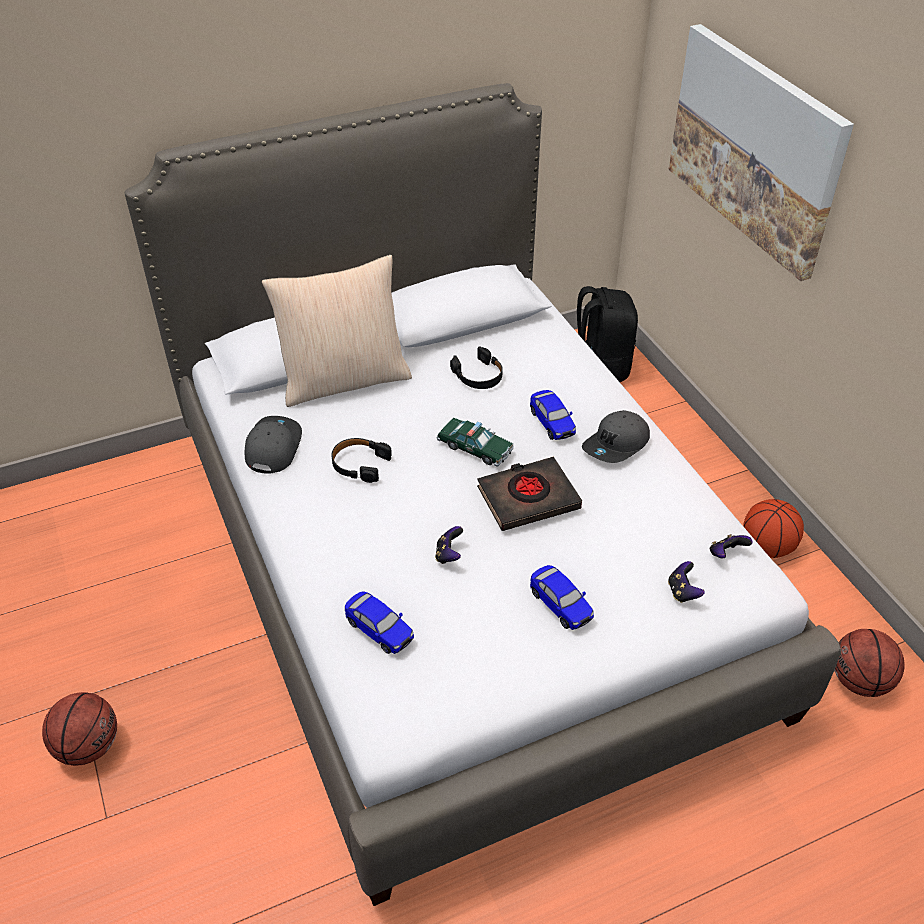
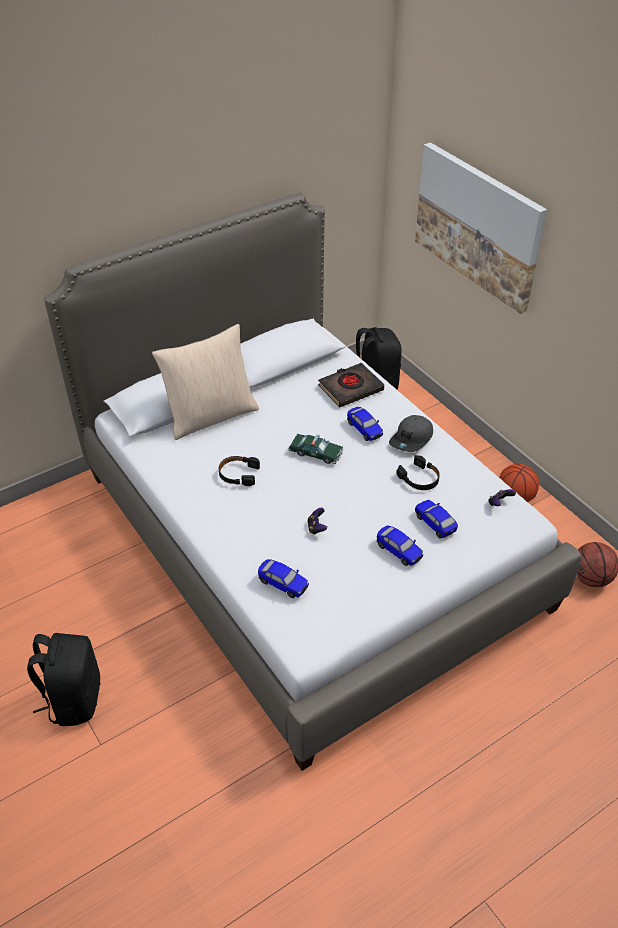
camera: 10 degrees left, 0 degrees up
basketball [42,692,117,766] -> black backpack [27,633,101,726]
grey cap [245,416,302,474] -> none
black headphones [450,347,503,389] -> black headphones moved to [396,455,440,490]
black book [477,456,582,531] -> black book moved to [318,363,384,408]
game controller [668,561,705,603] -> none
none -> toy car [415,500,458,539]

